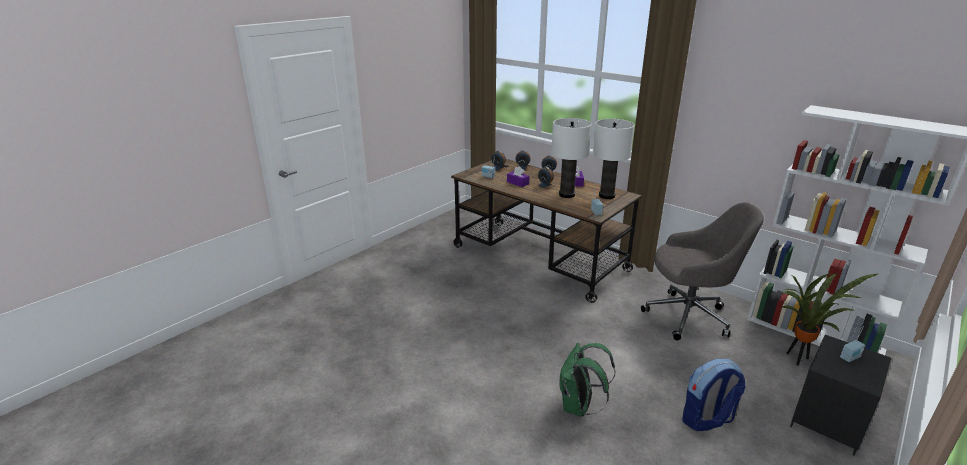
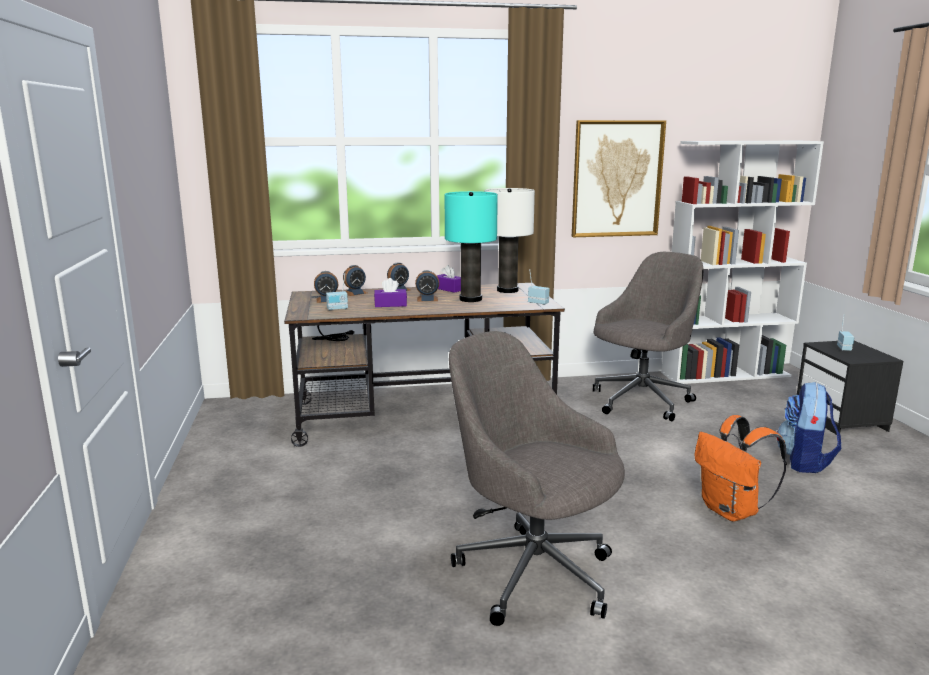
camera: 50 degrees left, 10 degrees down
white table lamp [551,118,592,198] -> turquoise table lamp [445,191,498,302]
green backpack [559,343,616,417] -> orange backpack [694,415,787,521]
potted plant [780,272,878,366] -> none
none -> grey office chair [449,331,625,626]
none -> picture [572,120,666,237]

